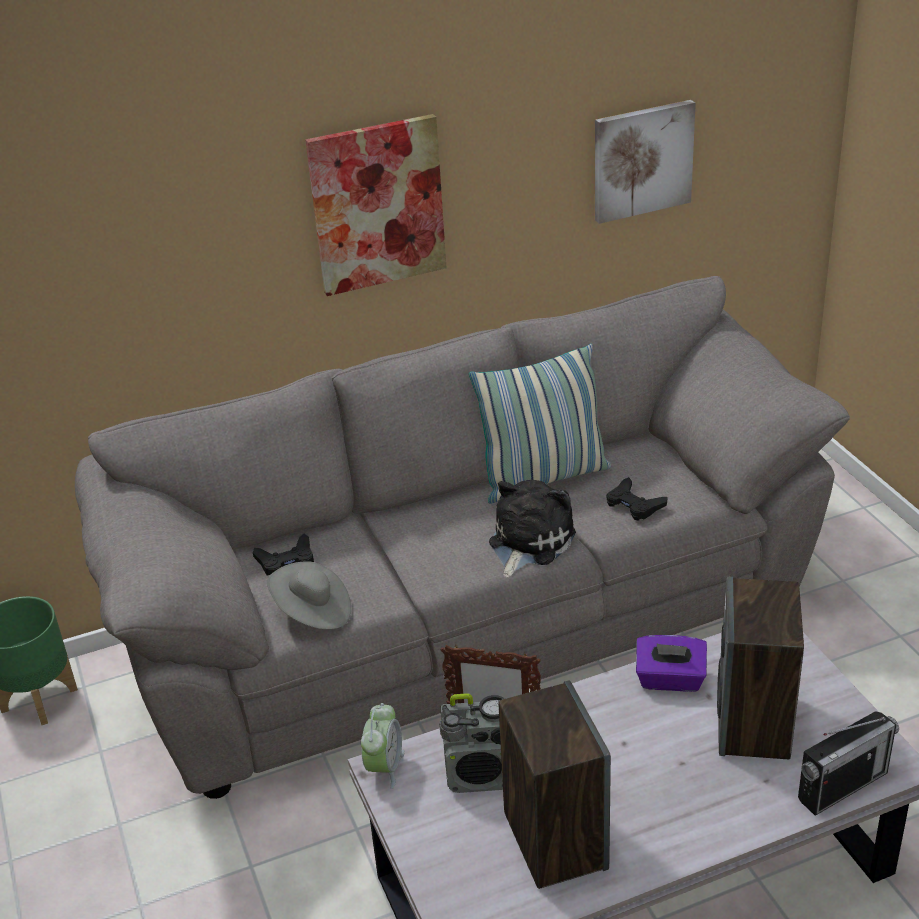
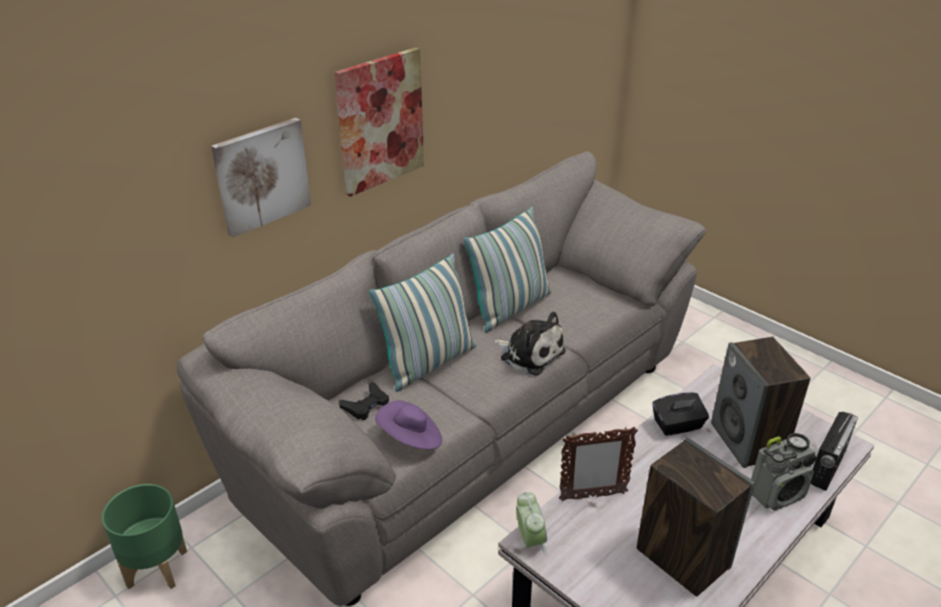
camera: 25 degrees left, 0 degrees up
grey hat [267,561,351,630] -> purple hat [375,400,442,450]
radio [439,693,505,793] -> radio moved to [751,433,816,511]
plush toy [489,479,576,578] -> plush toy turned 120 degrees clockwise [494,312,566,376]
picture [595,100,696,224] -> picture moved to [211,118,311,238]
black game controller [606,477,667,521] -> none
purple tissue box [636,635,707,692] -> black tissue box [653,392,709,436]
none -> pillow [369,254,477,392]

